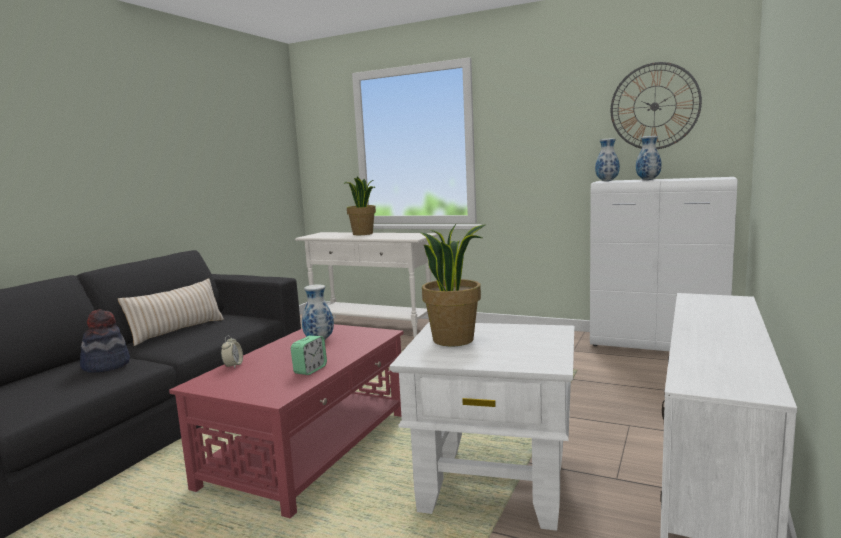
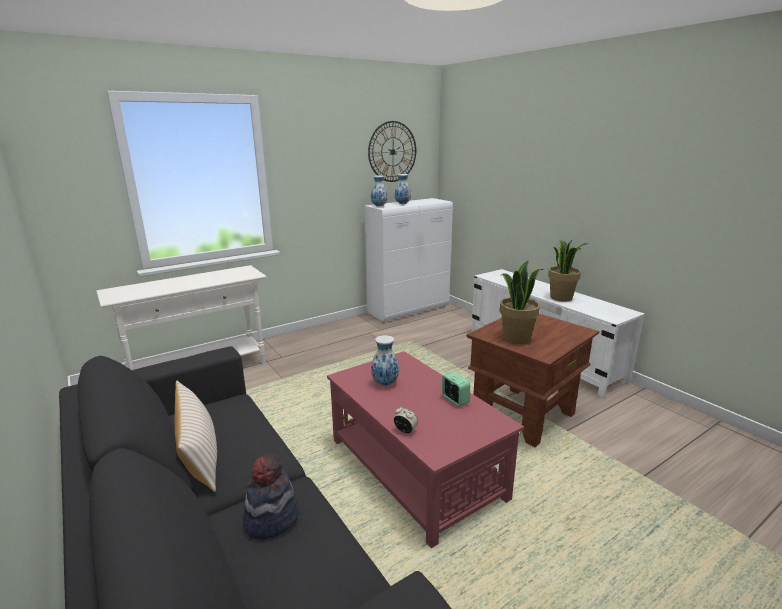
camera: 60 degrees left, 10 degrees up
potted plant [344,176,376,235] -> potted plant moved to [548,239,588,302]
white side table [390,322,574,531] -> brown side table [467,314,599,447]

